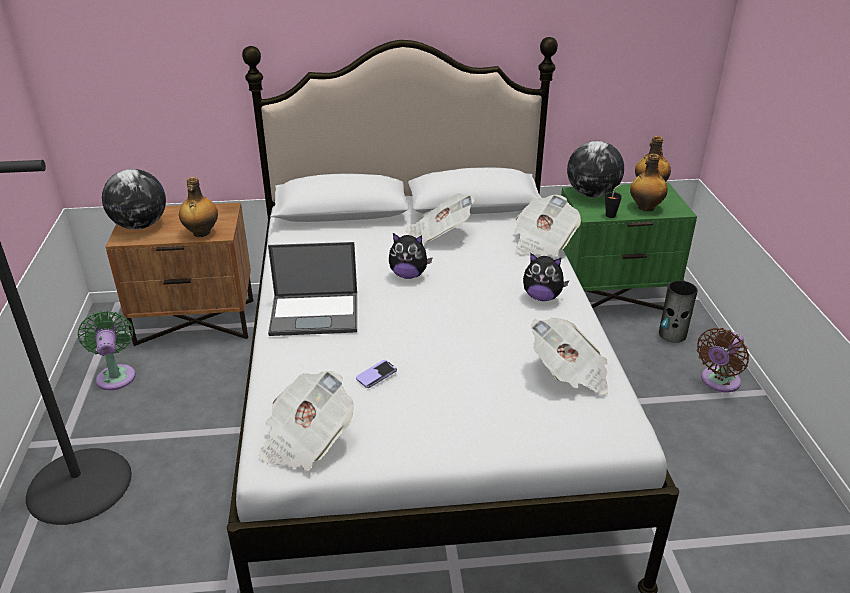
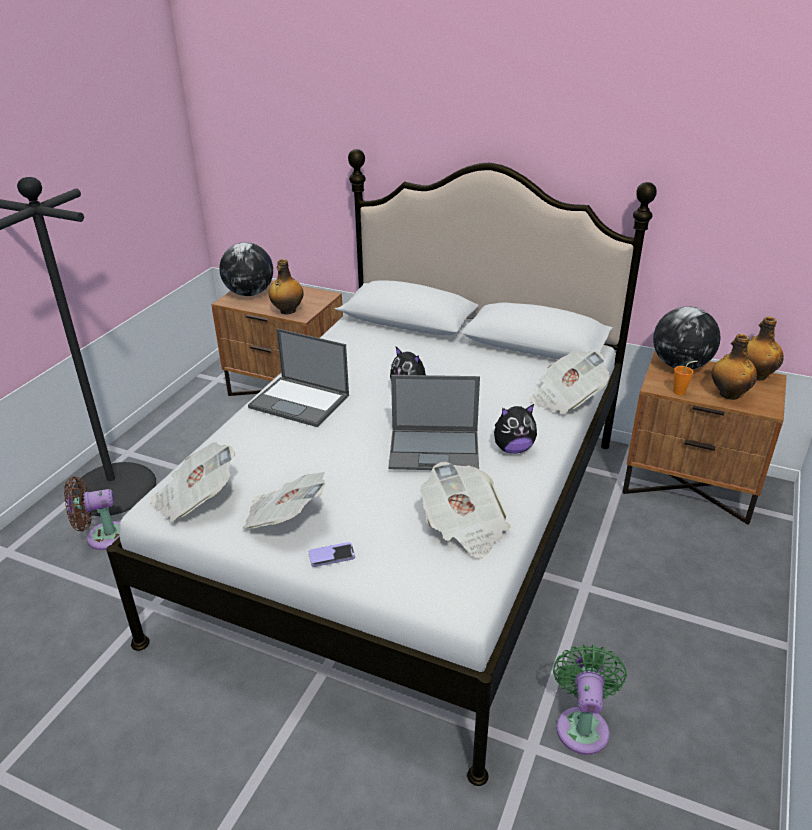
camera: 30 degrees right, 0 degrees up
green fan [78,311,136,390] -> green fan moved to [553,645,627,755]
phone [356,360,397,388] -> phone moved to [309,542,355,567]
newspaper [406,193,475,244] -> newspaper moved to [242,472,325,529]
plush toy [523,253,569,301] -> plush toy turned 60 degrees counterclockwise [494,404,537,454]
green nightstand [561,182,697,310] -> brown nightstand [623,351,787,525]
black cup [605,185,622,218] -> orange cup [673,361,698,395]
vase [659,280,698,343] -> none
brown fan [697,328,749,392] -> brown fan moved to [64,476,120,550]
none -> laptop [389,375,480,470]

